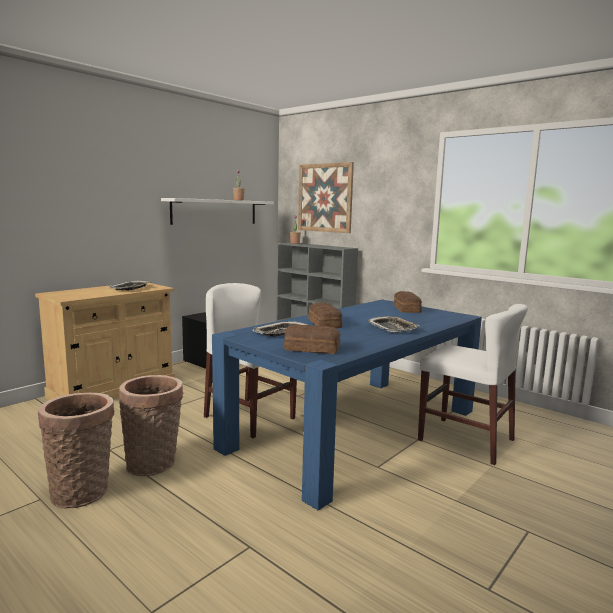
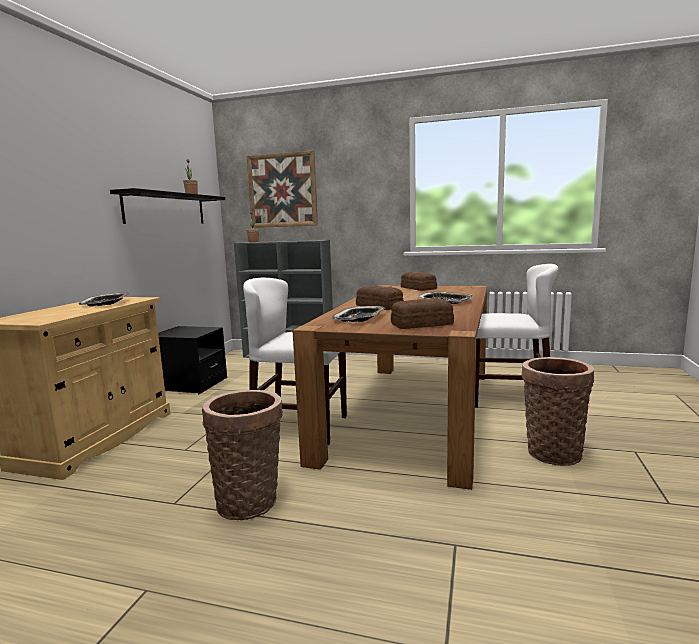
camera: 25 degrees left, 0 degrees up
basket [38,393,114,509] -> basket moved to [522,357,594,466]
white shelf [161,198,274,225] -> black shelf [110,188,225,224]
blue dining table [212,300,482,510] -> brown dining table [292,285,487,490]

